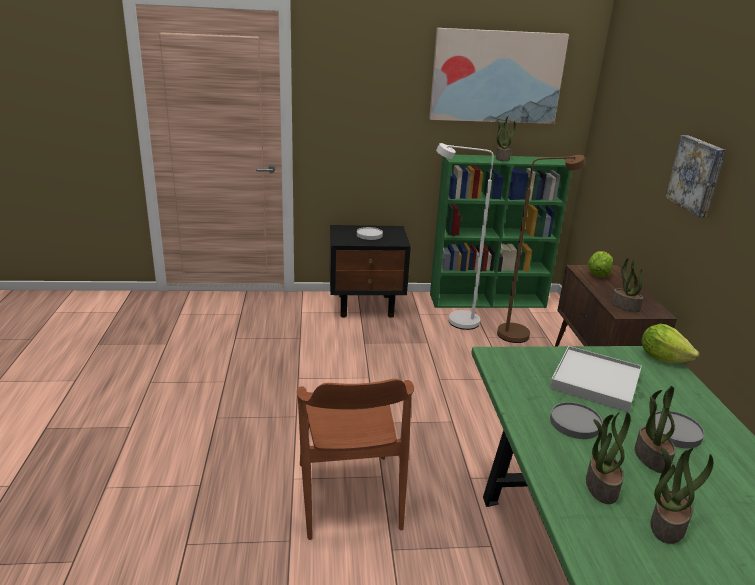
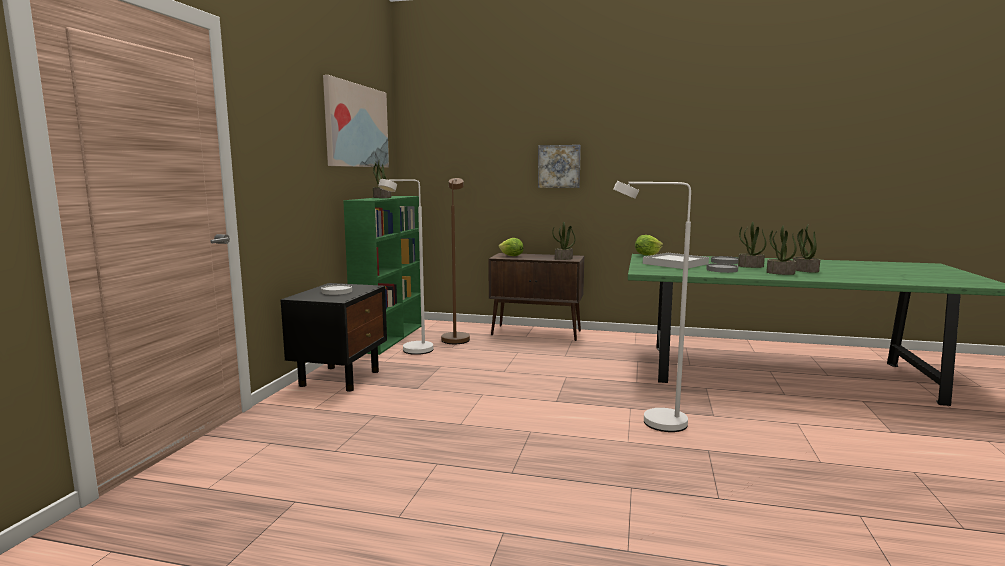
camera: 70 degrees left, 15 degrees down
brown chair [297,379,414,540] -> white floor lamp [614,181,691,432]

